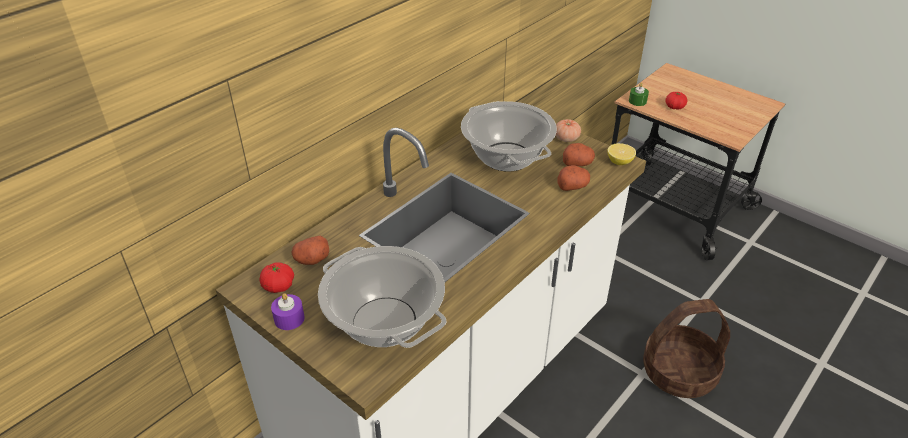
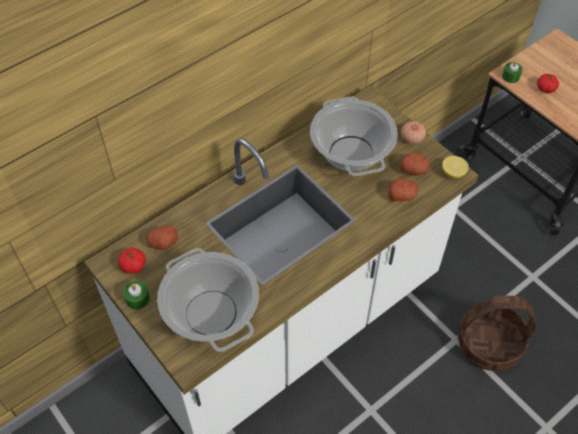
camera: 10 degrees right, 15 degrees up
purple candle [271,293,305,330] -> green candle [123,281,150,310]

